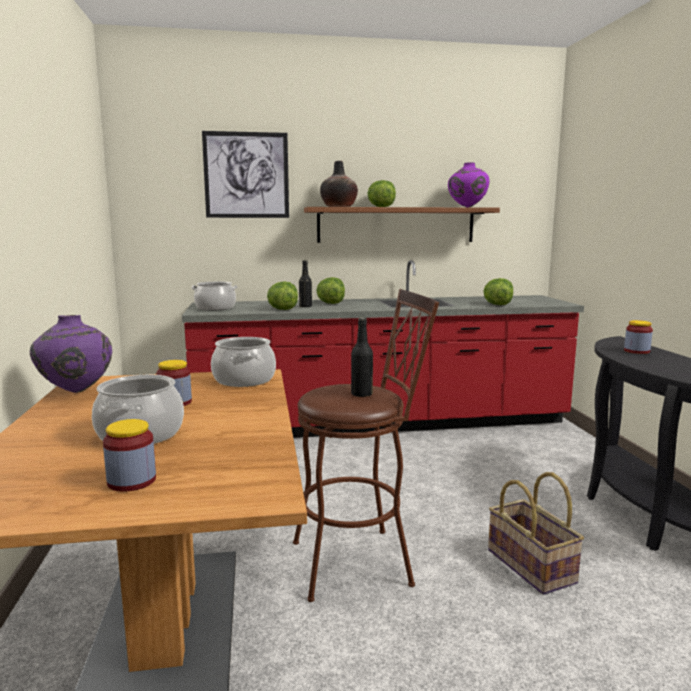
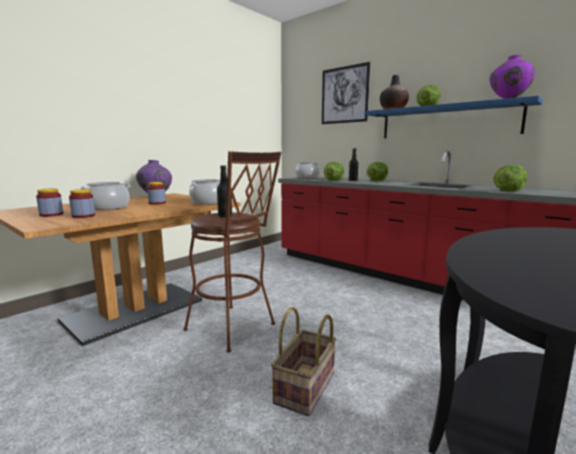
camera: 50 degrees right, 0 degrees up
brown shelf [304,207,500,243] -> blue shelf [364,96,543,138]
jar [624,320,653,354] -> jar moved to [69,189,95,218]

